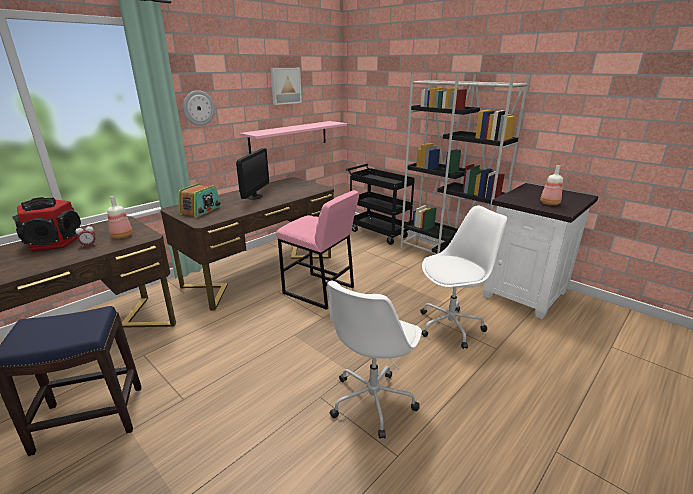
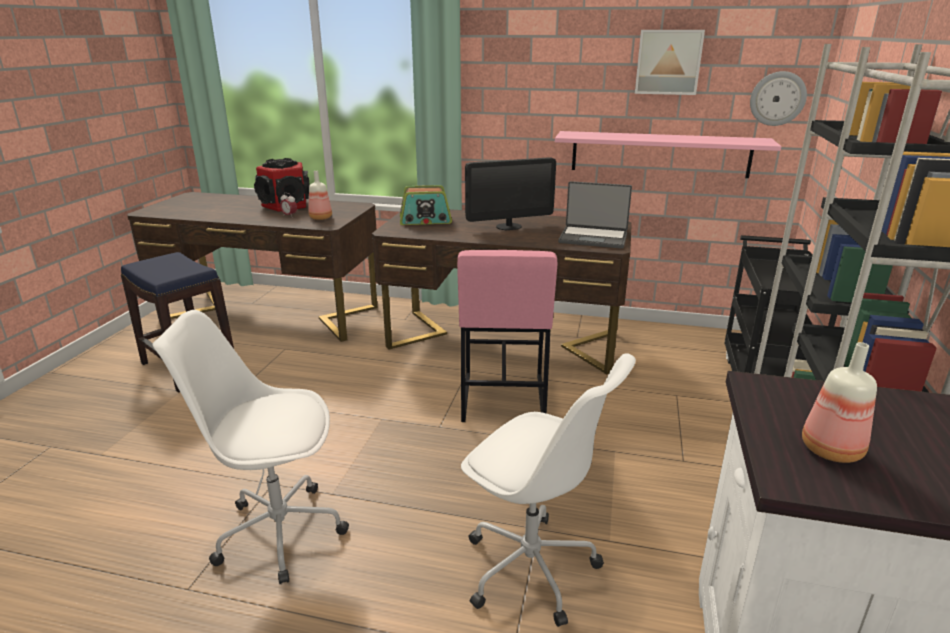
camera: 60 degrees right, 0 degrees up
wall clock [183,90,215,126] -> wall clock moved to [750,71,807,126]
none -> laptop [558,181,632,249]

